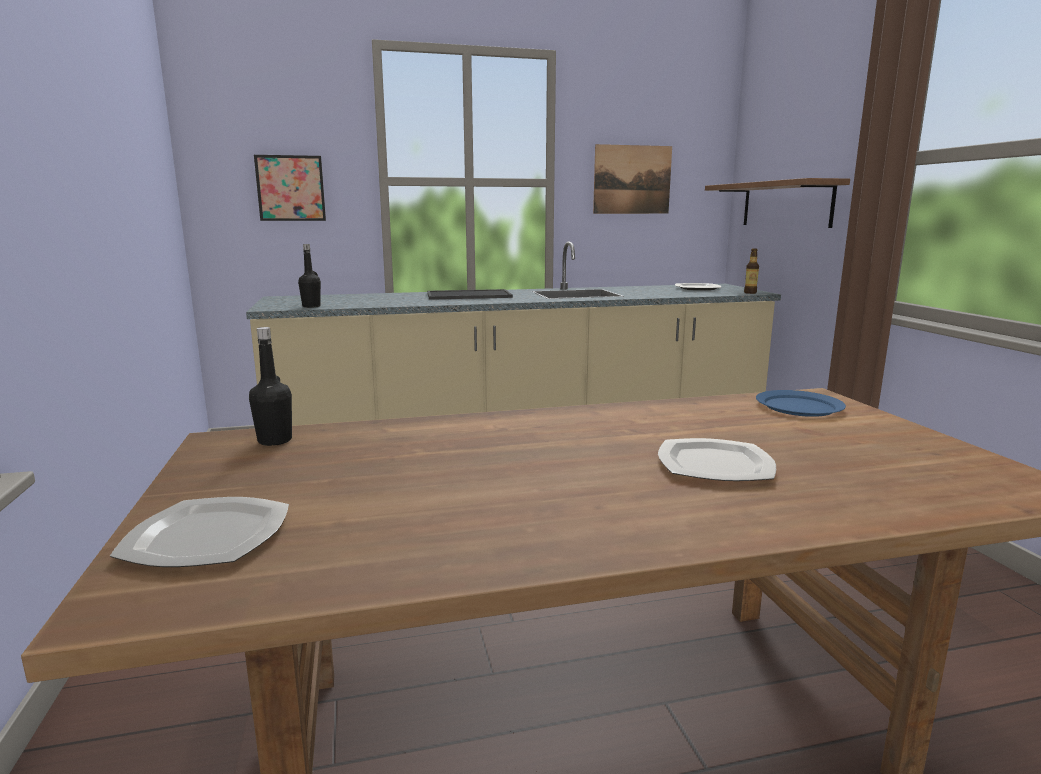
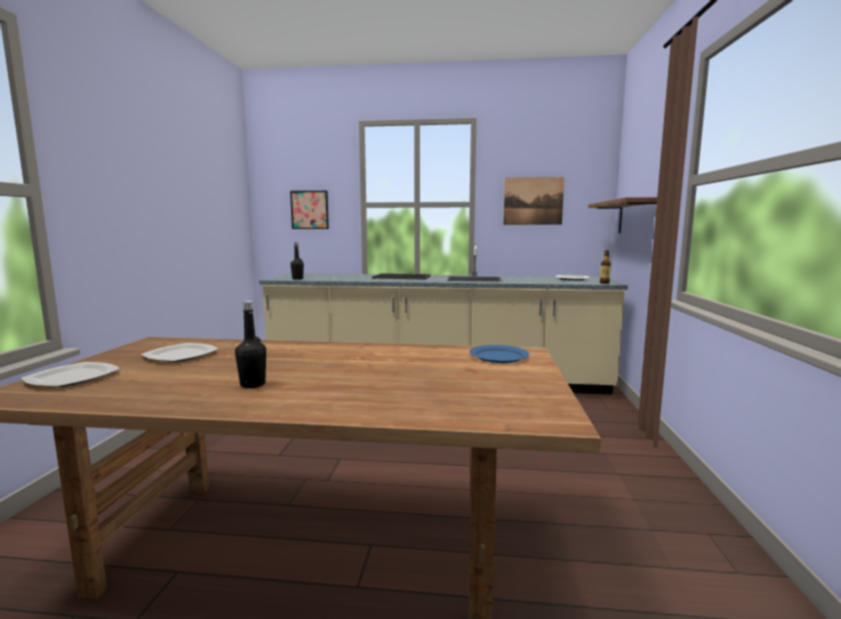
camera: 20 degrees right, 5 degrees down
black bottle [249,327,292,446] -> black bottle moved to [235,301,266,388]
plate [658,438,776,481] -> plate moved to [141,343,219,362]

